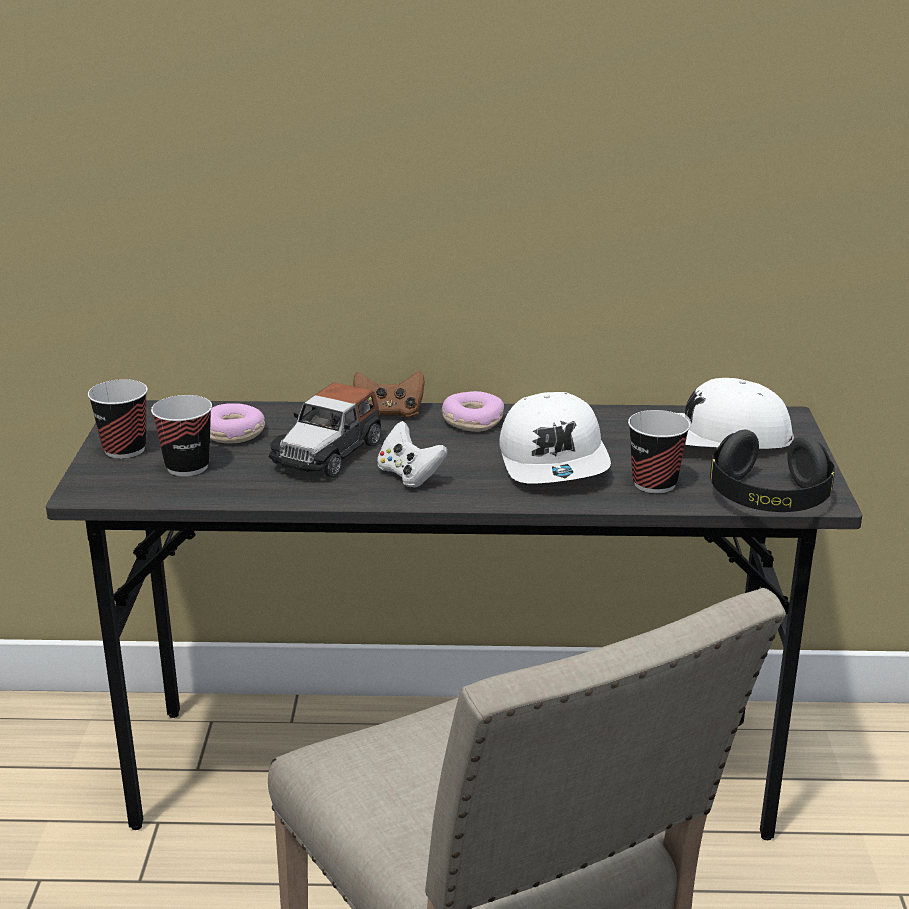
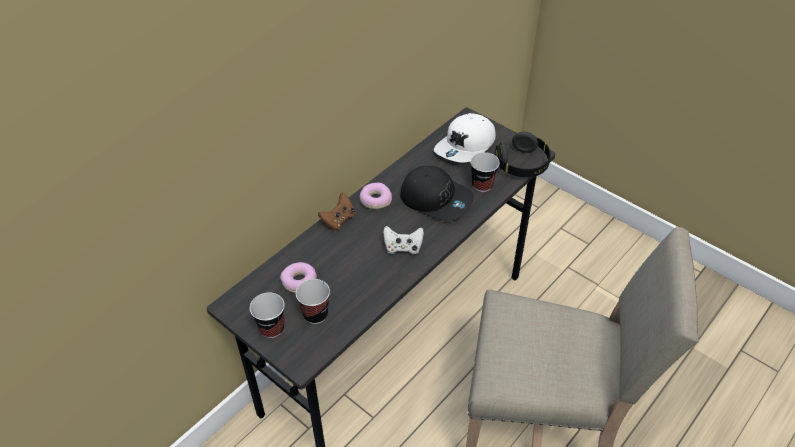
camera: 50 degrees left, 20 degrees up
toy car [269,382,381,478] -> none
white cap [499,392,611,483] -> black cap [401,166,474,221]

